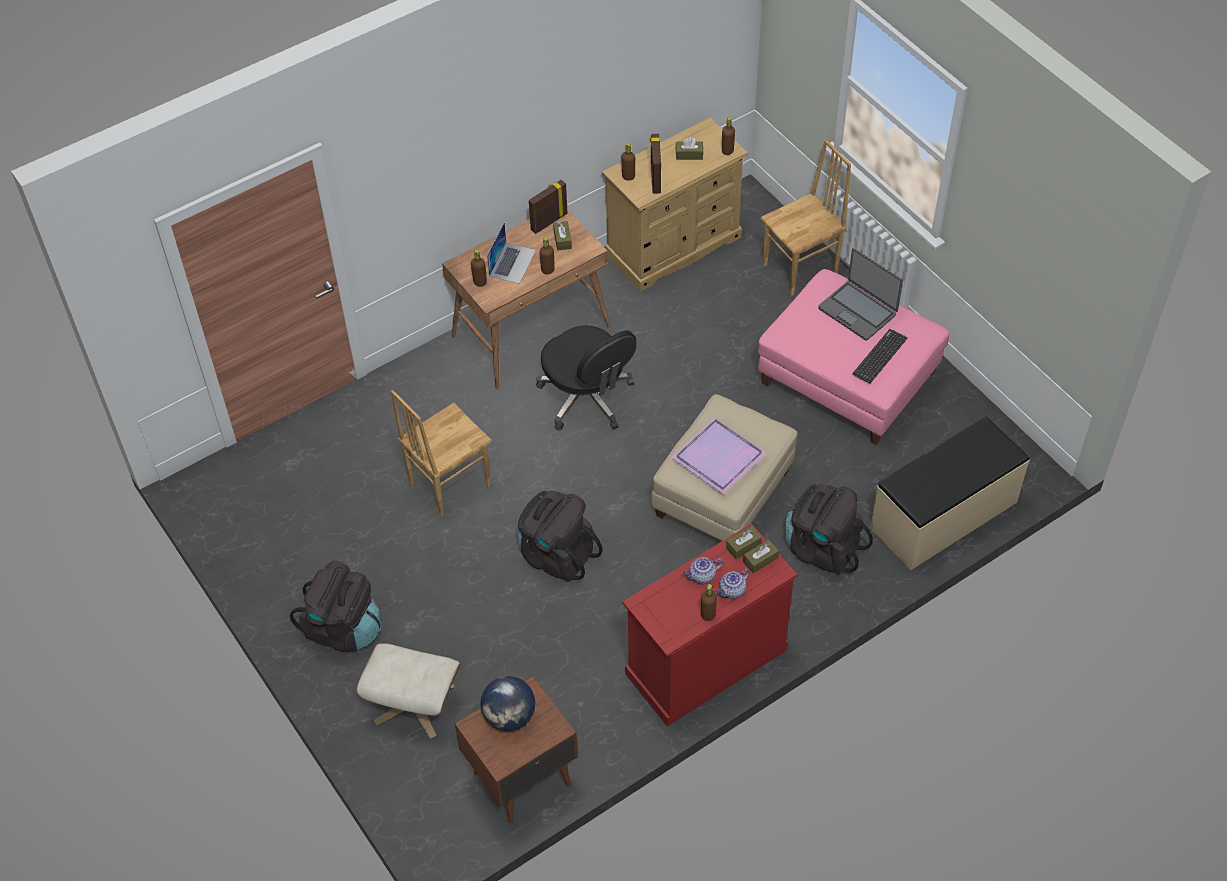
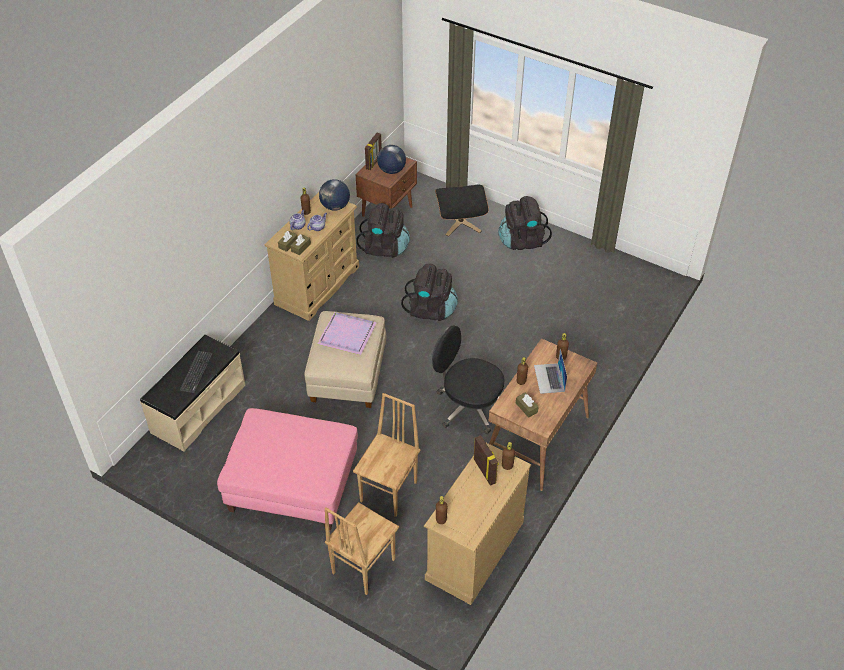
camera: 155 degrees right, 5 degrees down
beige ottoman [356,643,461,739] -> black ottoman [435,185,489,236]
brown chair [391,390,492,518] -> brown chair moved to [353,393,420,517]
picture frame [529,180,568,234] -> picture frame moved to [365,133,382,170]
red dresser [622,524,798,726] -> beige dresser [265,192,359,321]
brown tissue box [676,137,703,160] -> none
black backpack [785,484,873,575] -> black backpack moved to [356,203,410,258]
laptop [818,248,903,341] -> none
keyboard [852,329,907,384] -> keyboard moved to [180,351,212,393]
none -> globe [319,179,350,211]

